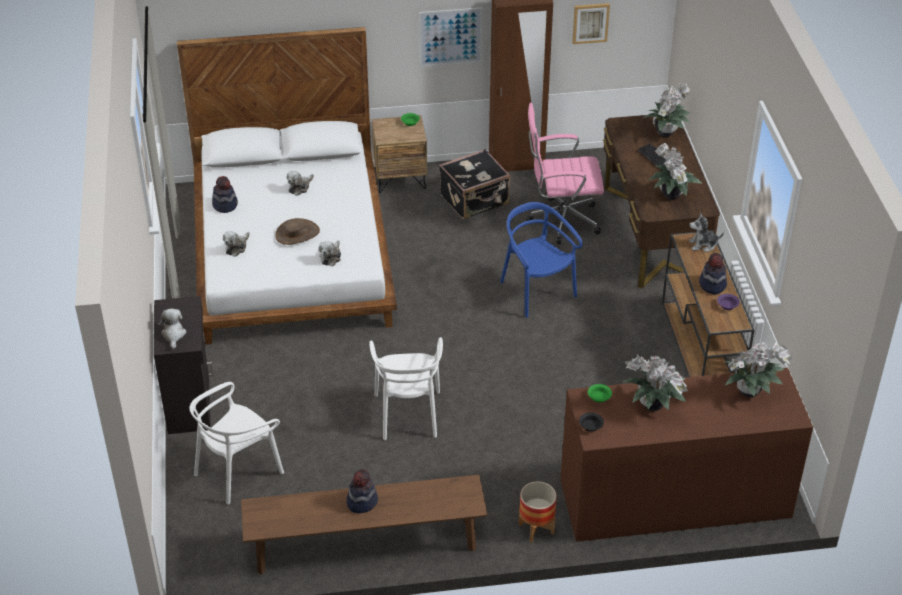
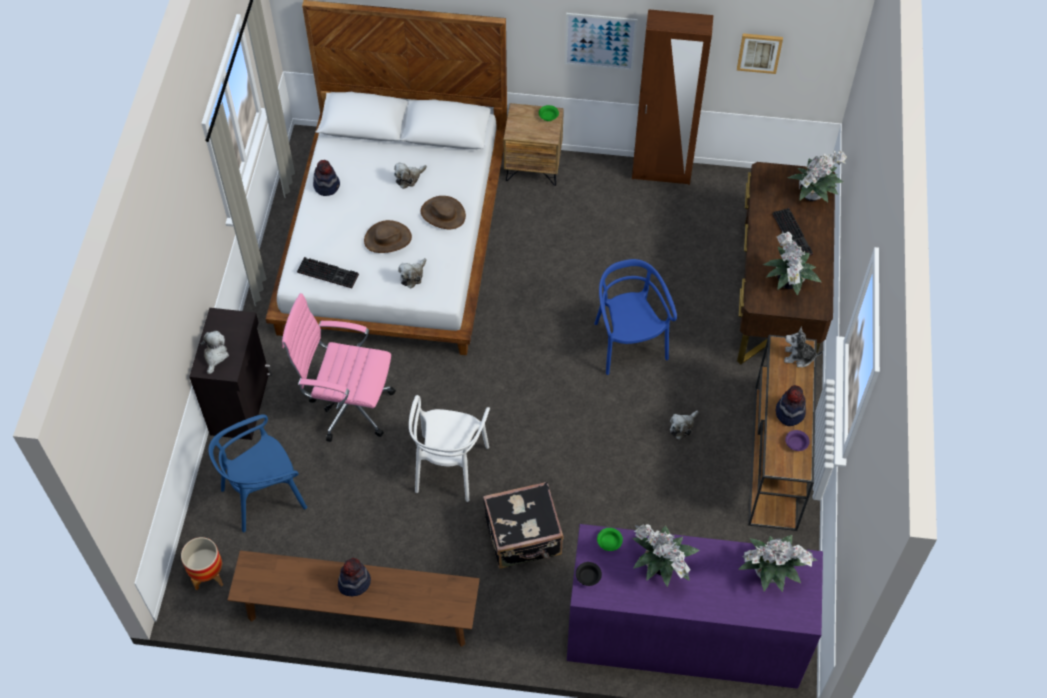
camera: 15 degrees right, 15 degrees up
white chair [189,382,284,504] -> blue chair [209,414,307,532]
plush toy [223,231,249,257] -> plush toy moved to [670,411,698,440]
black suitcase [439,149,510,219] -> black suitcase moved to [483,482,564,569]
planter [519,481,557,543] -> planter moved to [181,537,223,590]
pink office chair [526,103,604,244] -> pink office chair moved to [282,293,396,442]
brown dresser [560,368,813,542] -> purple dresser [567,524,823,689]
none -> keyboard [297,257,359,288]
none -> brown hat [420,196,466,229]

